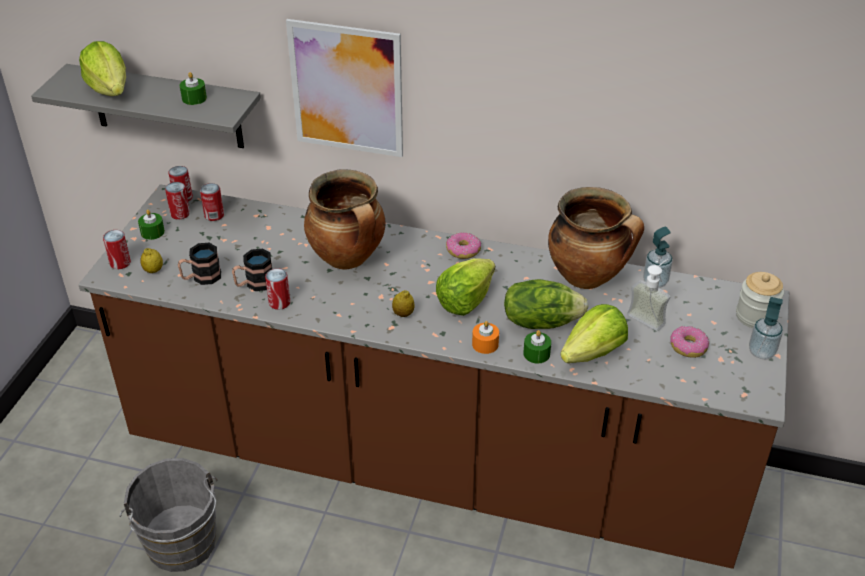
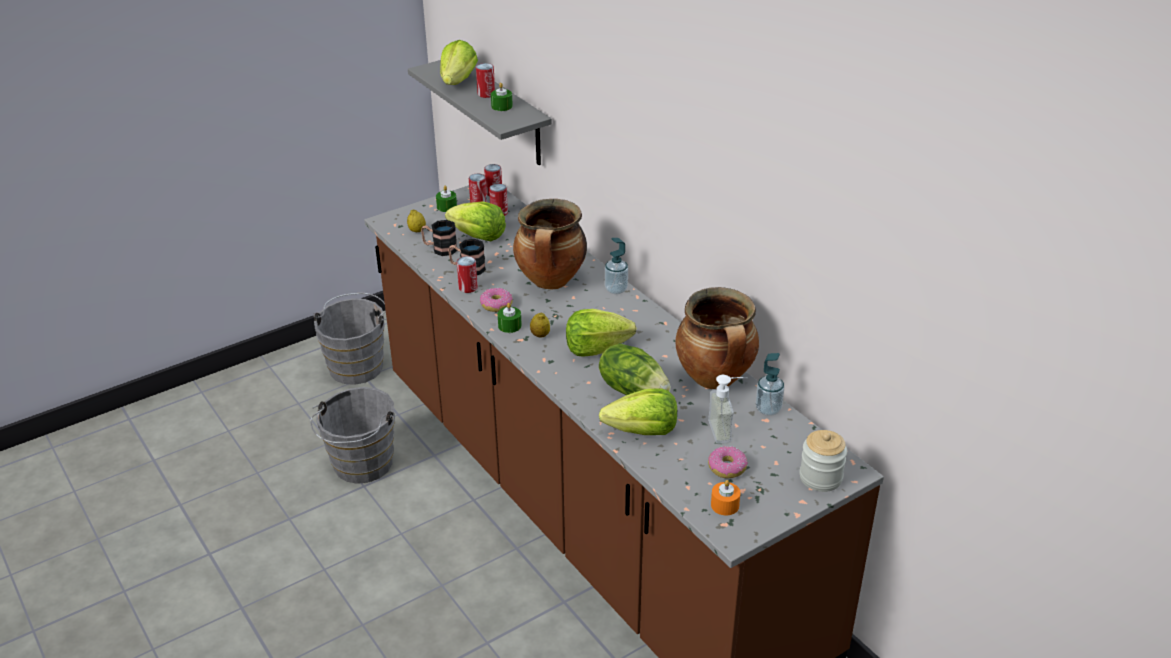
camera: 40 degrees right, 5 degrees down
can [103,230,131,269] -> can moved to [476,63,495,98]
picture [286,19,403,157] -> none
donut [446,232,481,259] -> donut moved to [480,288,513,312]
orange candle [472,321,499,354] -> orange candle moved to [711,480,741,515]
green candle [523,330,551,363] -> green candle moved to [498,303,522,333]
soap dispenser [749,297,783,359] -> soap dispenser moved to [605,238,628,294]
none -> grey bucket [313,293,387,385]
none -> lettuce [445,201,506,241]

